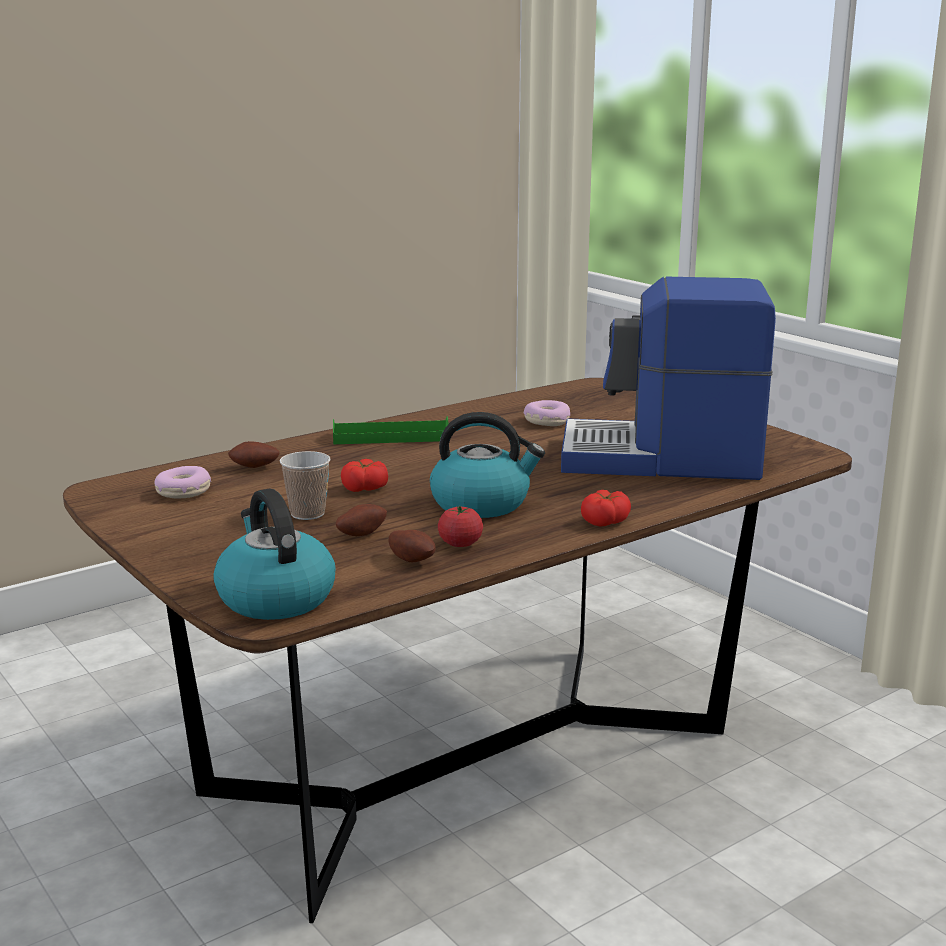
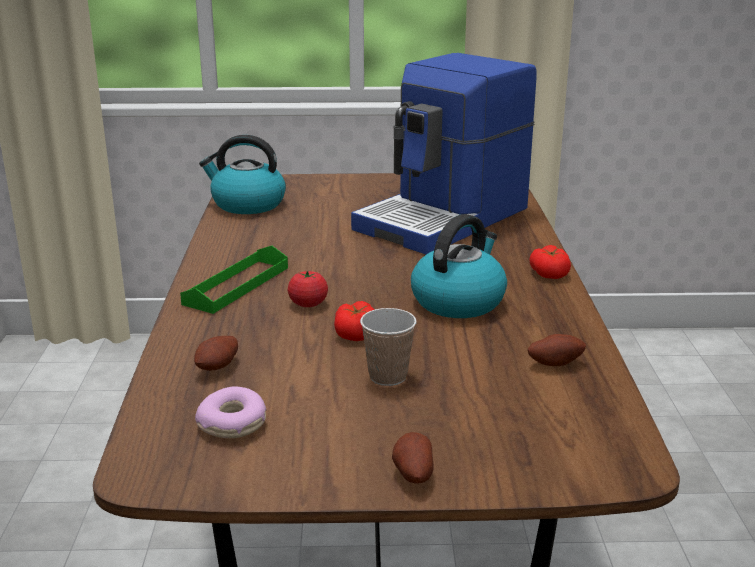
camera: 55 degrees left, 5 degrees up
kettle [213,488,335,620] -> kettle moved to [199,135,286,214]
potato [336,504,387,536] -> potato moved to [392,432,434,484]
tomato [438,506,483,547] -> tomato moved to [288,271,328,307]
donut [524,400,570,426] -> none

